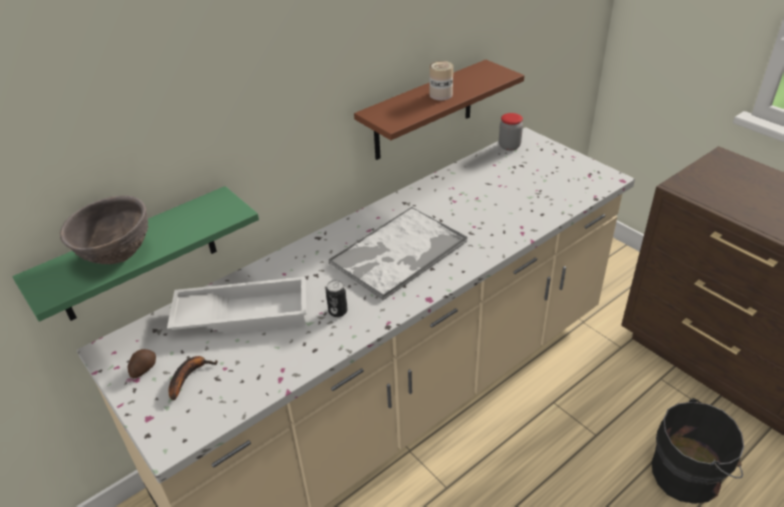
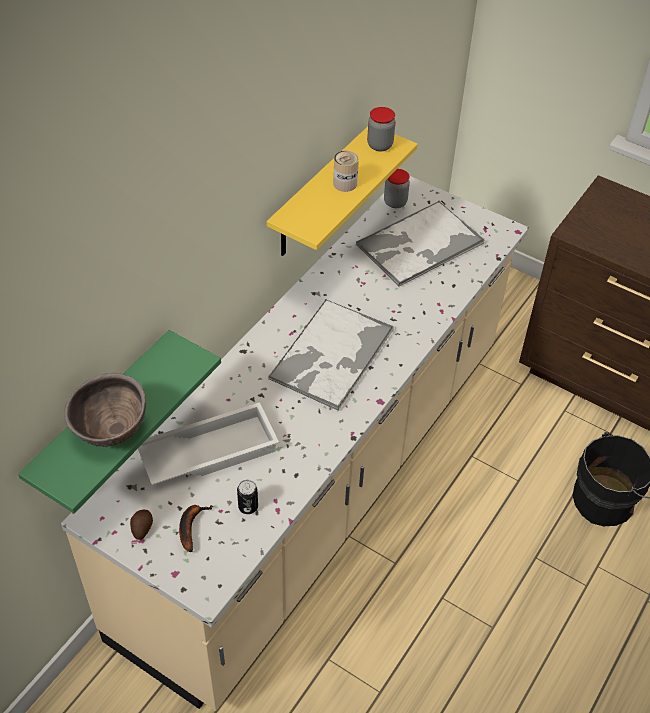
camera: 20 degrees left, 10 degrees up
can [326,280,348,317] -> can moved to [237,480,258,514]
brown shelf [354,59,524,160] -> yellow shelf [267,126,418,256]
none -> tray [356,201,485,287]
none -> jar [367,107,395,151]

